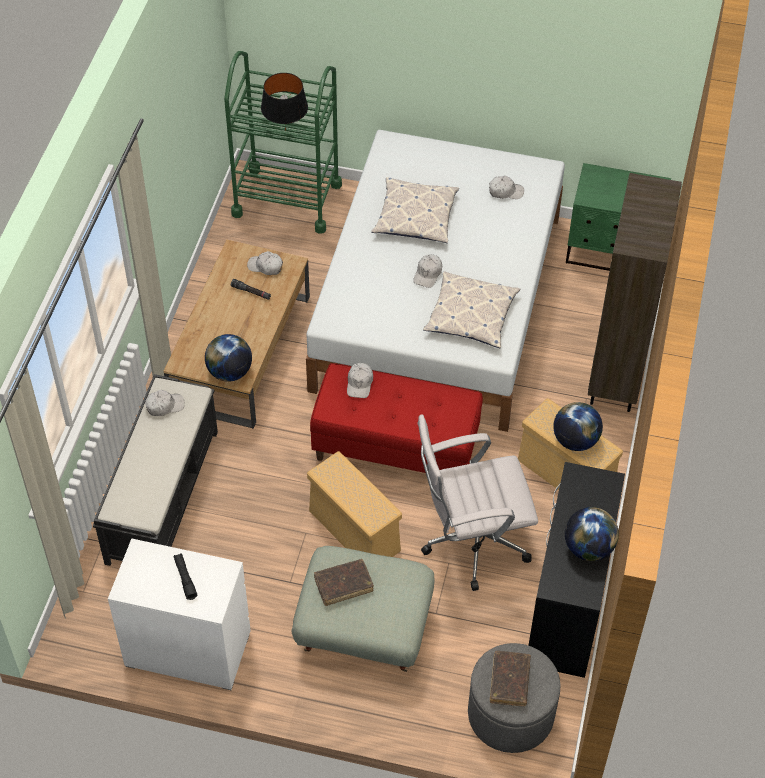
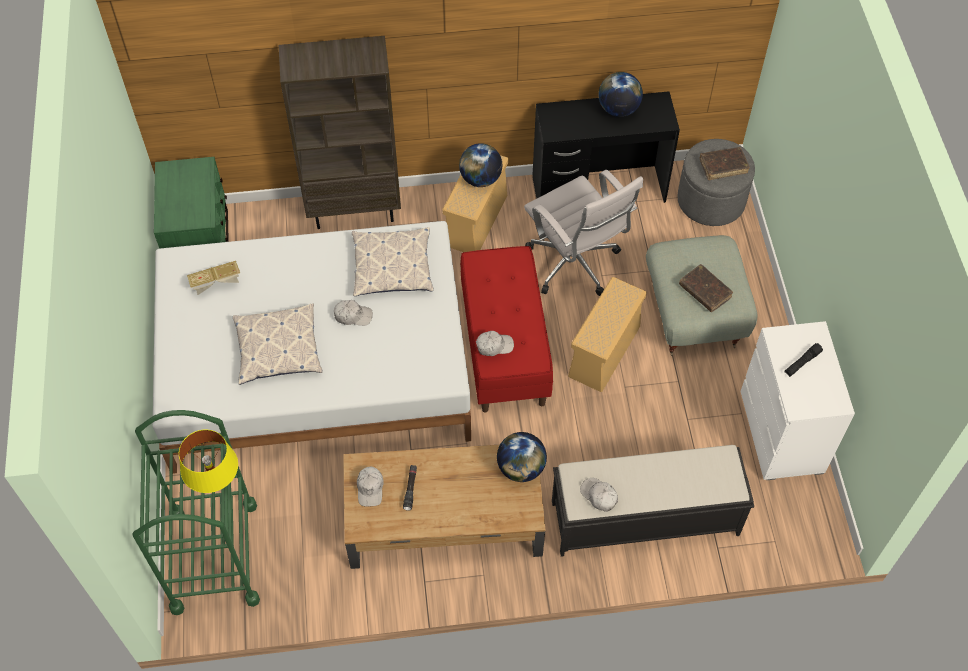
camera: 110 degrees left, 5 degrees up
black table lamp [261,73,308,131] -> yellow table lamp [179,430,238,493]
white cap [489,176,524,199] -> book [187,261,240,295]

